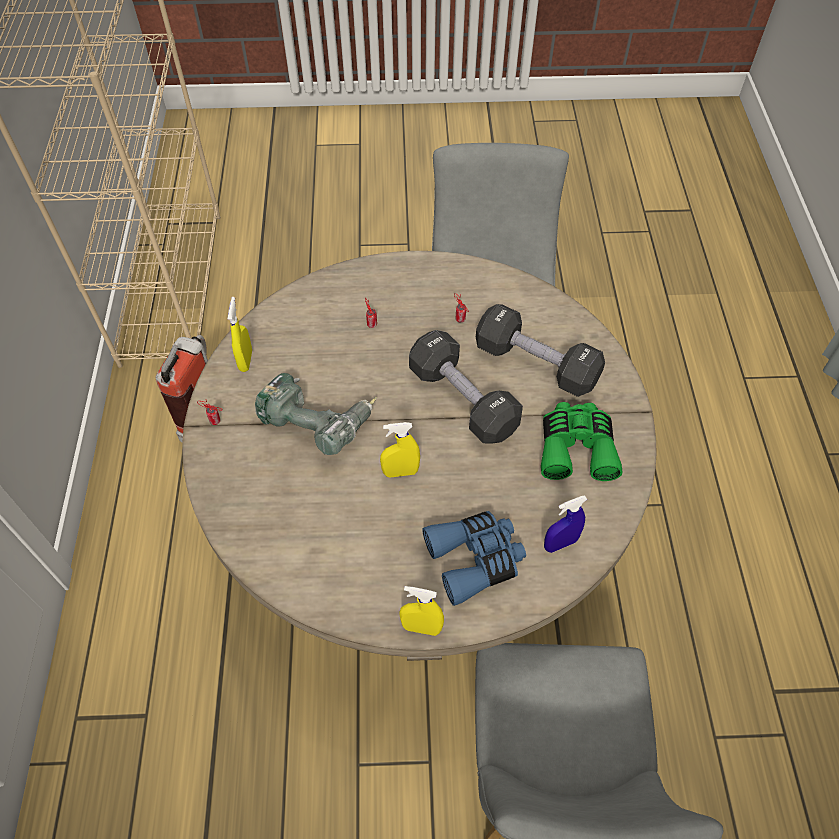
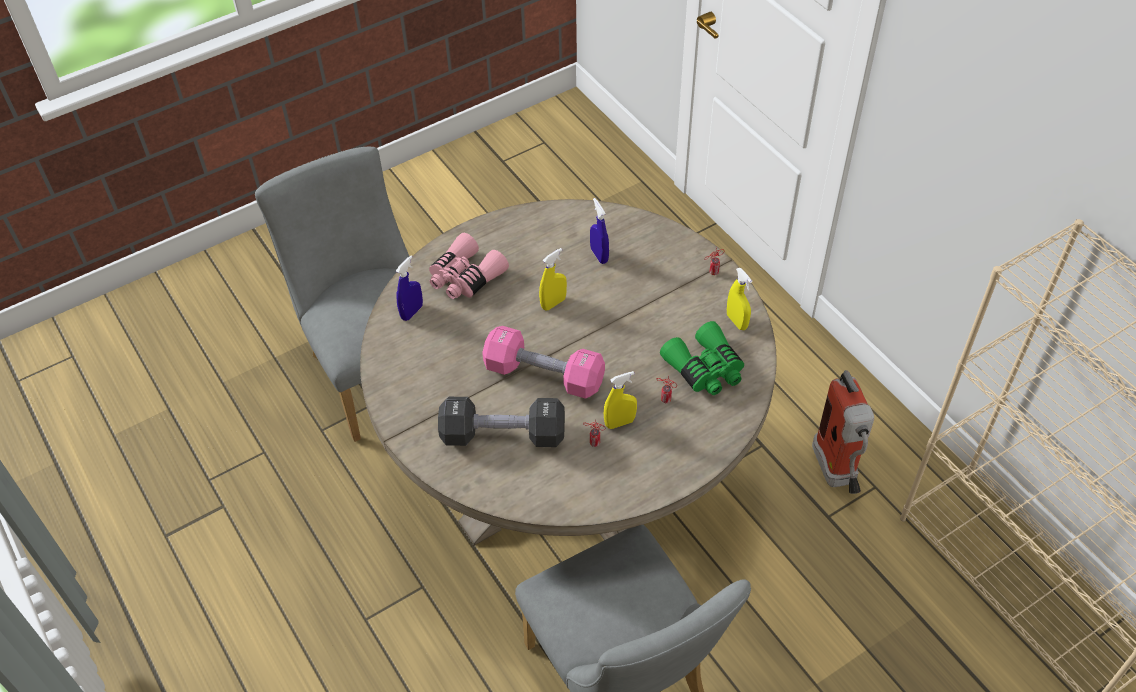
camera: 150 degrees right, 5 degrees down
power drill [255,373,377,455] -> none
yellow spray bottle [399,586,444,636] -> yellow spray bottle moved to [604,371,637,429]
black dumbbell [409,330,523,443] -> pink dumbbell [482,326,605,399]
blue binoculars [422,511,526,606] -> pink binoculars [429,233,509,299]
green binoculars [541,402,623,481] -> green binoculars moved to [660,321,744,395]
none -> blue spray bottle [590,198,609,264]

